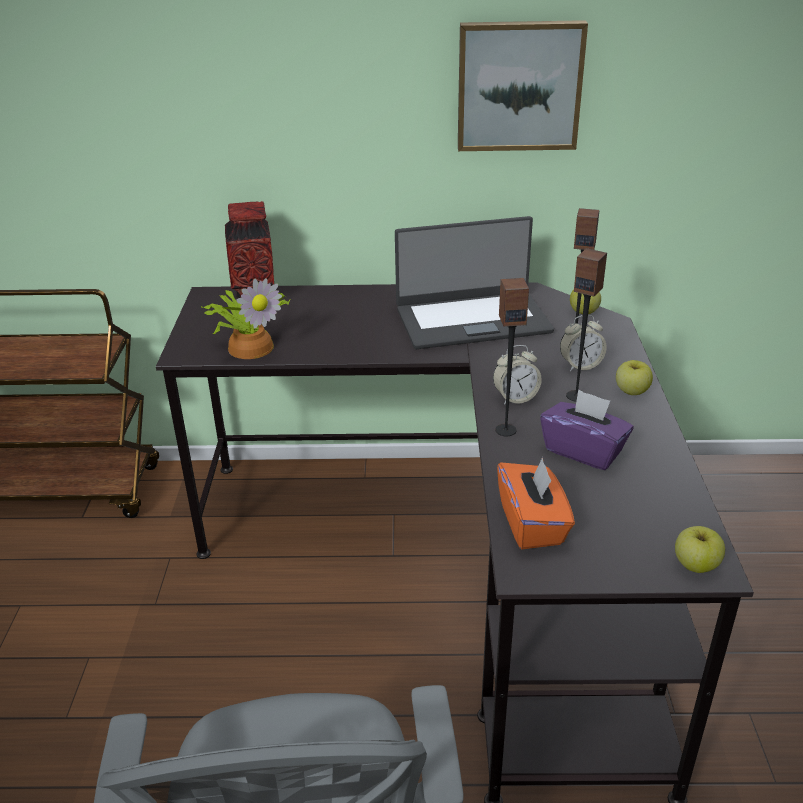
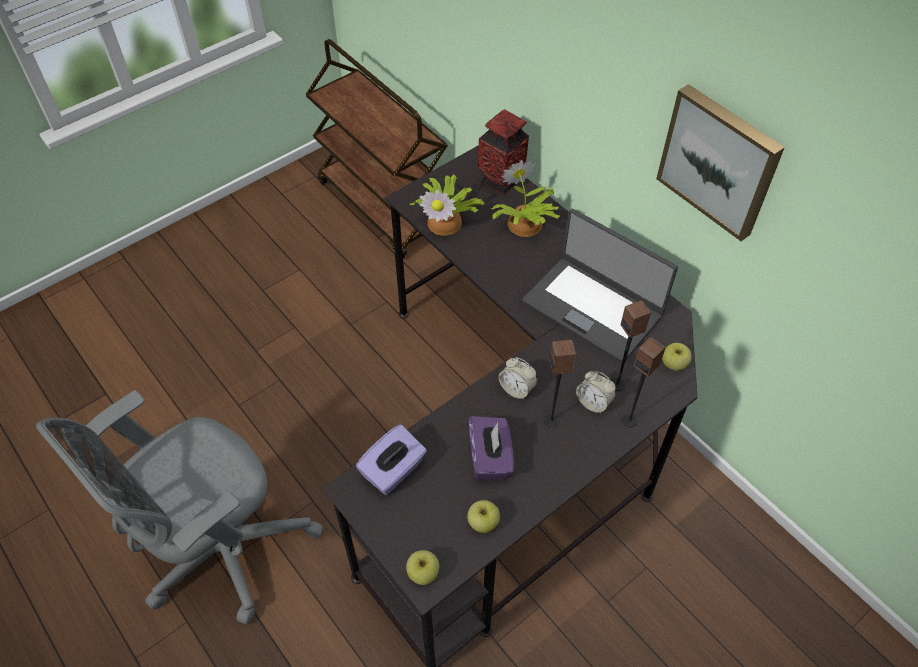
camera: 50 degrees right, 20 degrees up
speaker [495,278,529,436] -> speaker moved to [622,337,666,428]
orange tissue box [497,457,575,549] -> purple tissue box [356,424,427,495]
apple [616,360,653,395] -> apple moved to [467,500,500,533]
none -> potted plant [491,160,561,237]

